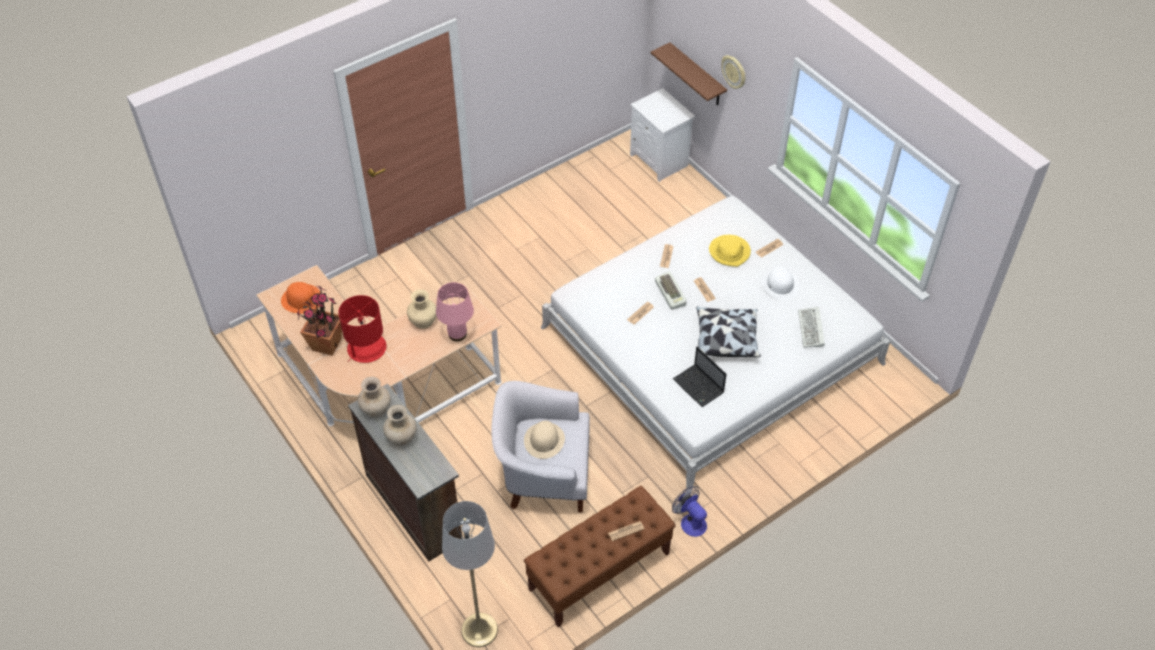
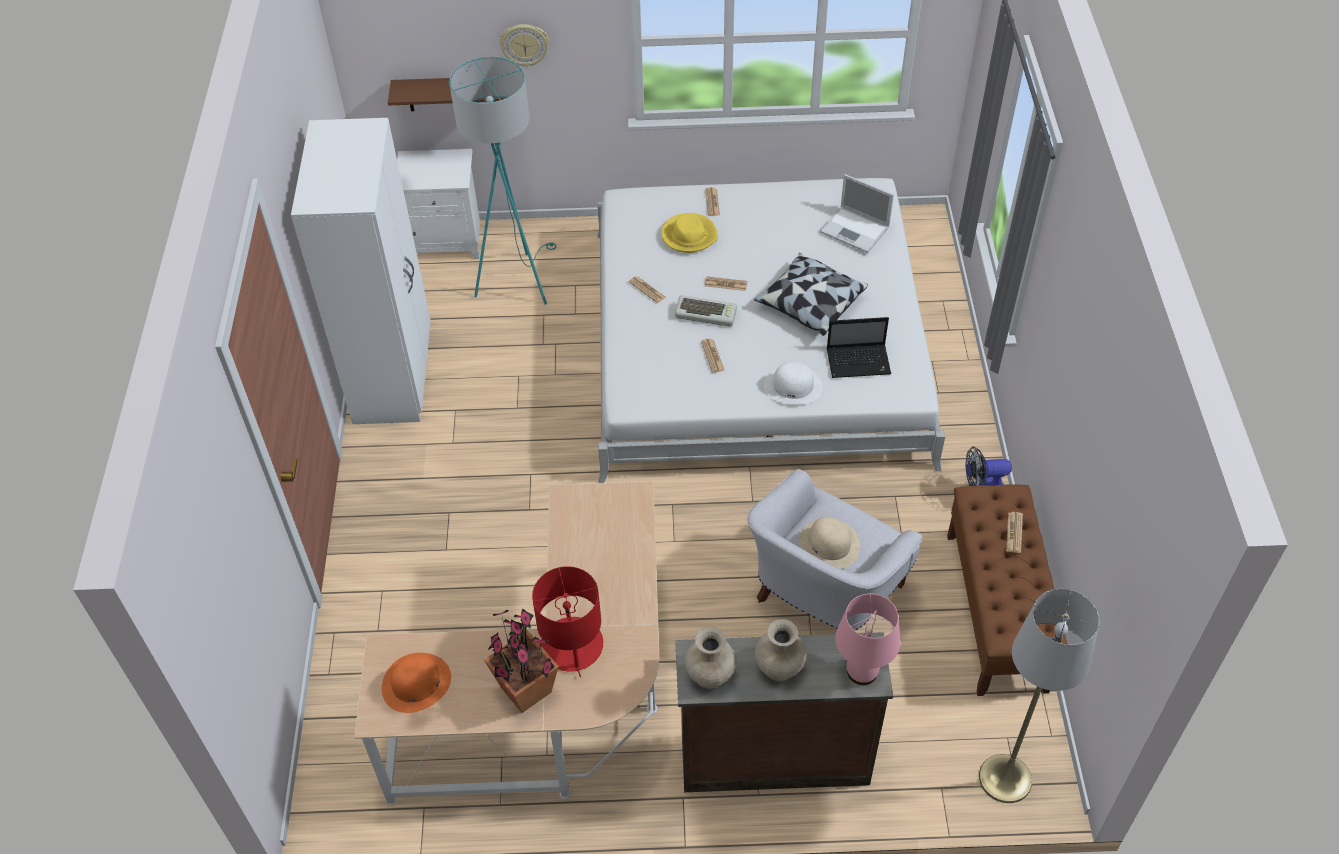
camera: 55 degrees left, 0 degrees up
beige vase [407,289,436,329] -> none
pink table lamp [436,282,474,341] -> pink table lamp moved to [835,594,901,685]
white hat [761,267,799,300] -> white hat moved to [764,362,822,405]
keyboard [798,307,825,348] -> laptop [820,174,894,253]
none -> white wardrobe [291,118,431,424]
none -> turquoise floor lamp [449,56,557,305]

